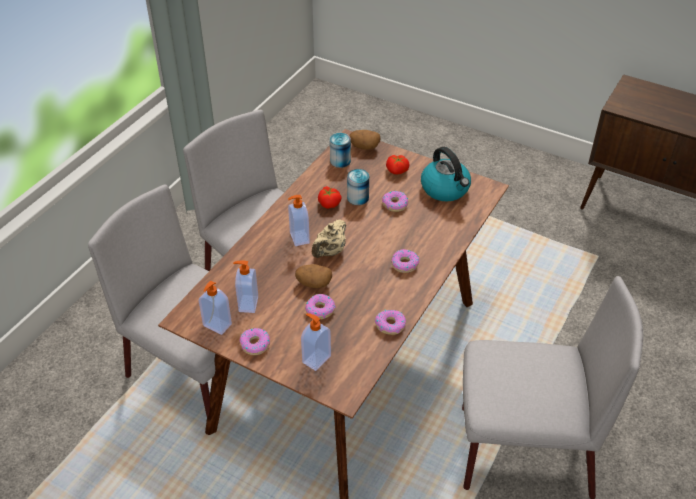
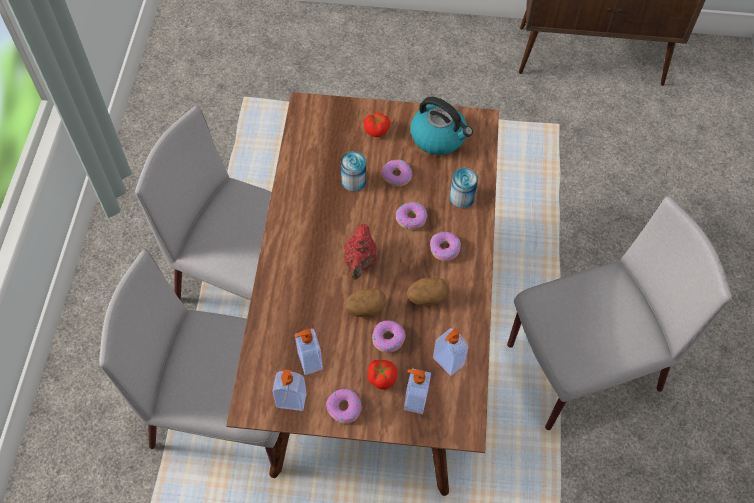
camera: 25 degrees left, 15 degrees up
soap dispenser [288,195,310,246] -> soap dispenser moved to [433,328,468,376]
beige teapot [312,219,346,258] -> red teapot [344,224,378,280]
tomato [318,186,342,209] -> tomato moved to [367,360,397,389]
can [330,133,351,168] -> can moved to [450,168,478,208]
potato [349,130,380,150] -> potato moved to [406,278,448,306]
donut [375,310,406,335] -> donut moved to [396,202,427,229]

